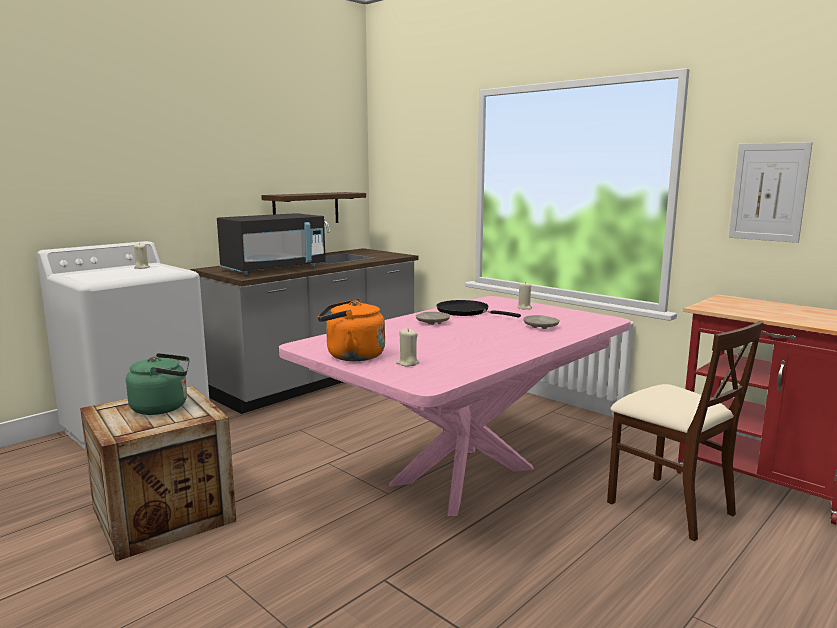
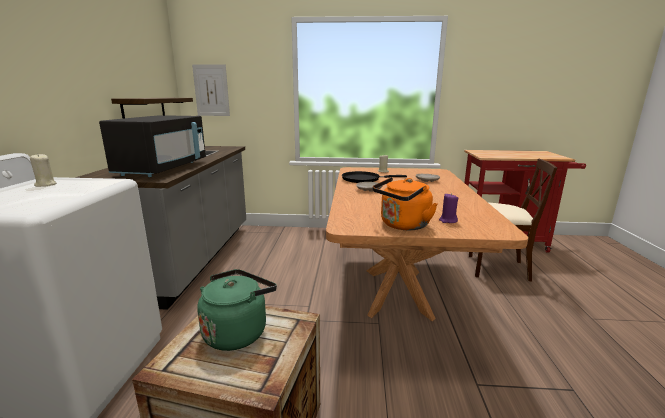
camera: 40 degrees left, 5 degrees up
pink dining table [279,296,631,516] -> brown dining table [326,167,528,321]
beige candle [396,328,420,366] -> purple candle [439,193,458,223]
picture [729,142,813,243] -> picture moved to [192,64,230,116]

